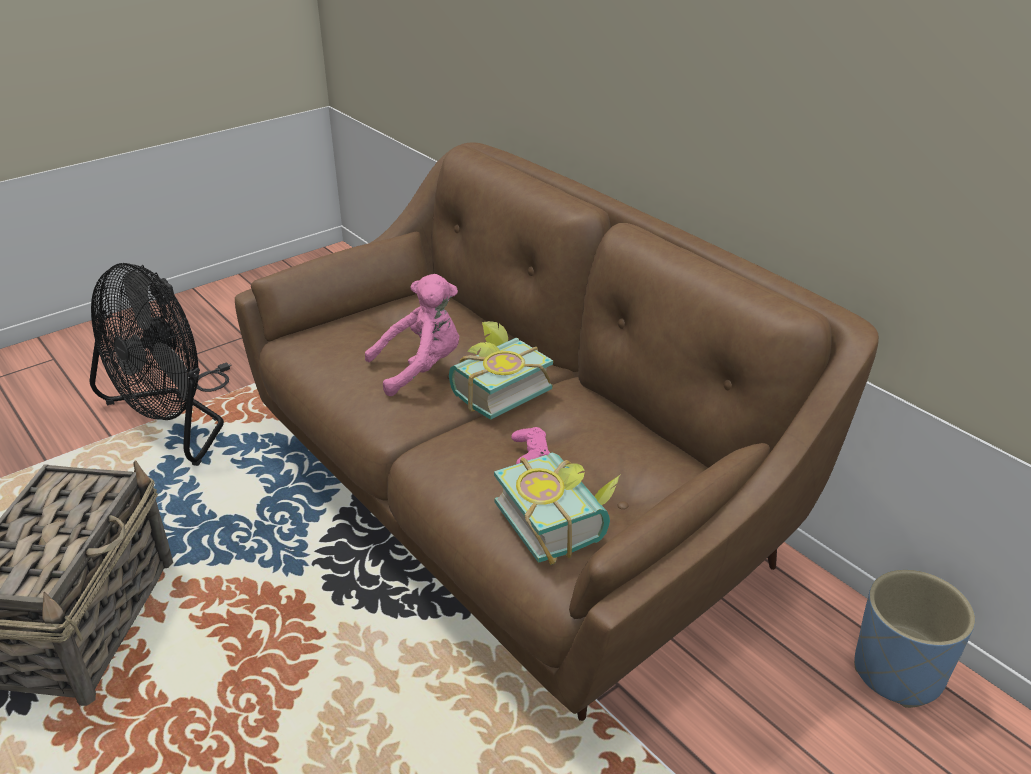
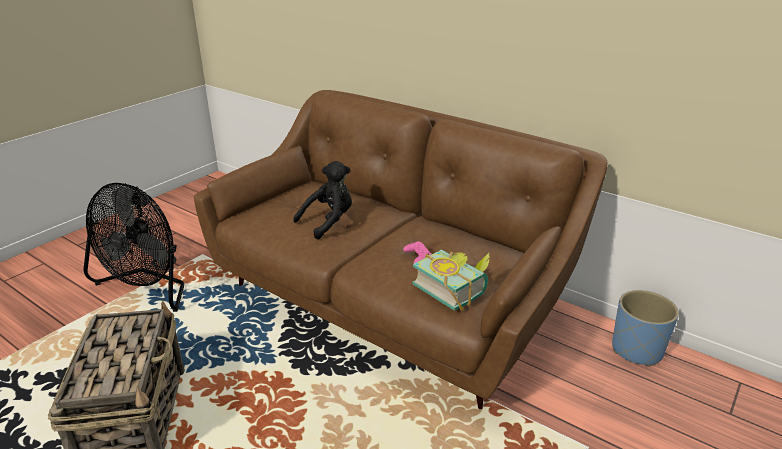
camera: 15 degrees left, 5 degrees down
pink plush toy [365,274,459,396] -> black plush toy [293,161,352,239]
book [449,321,553,420] -> none

